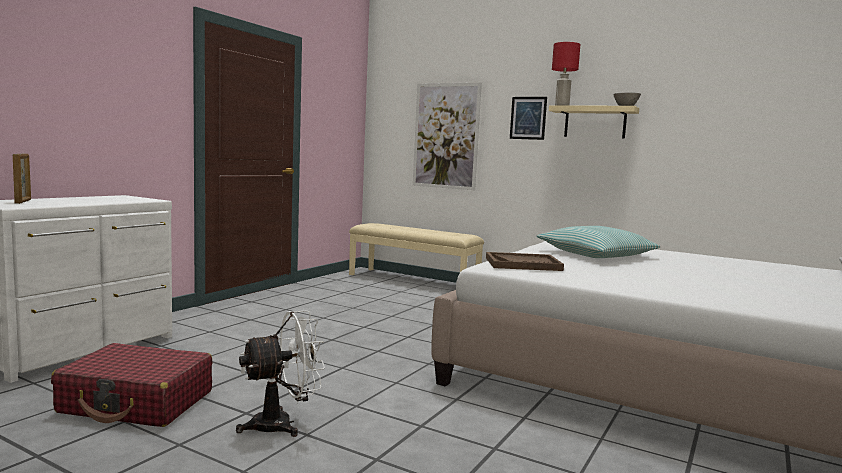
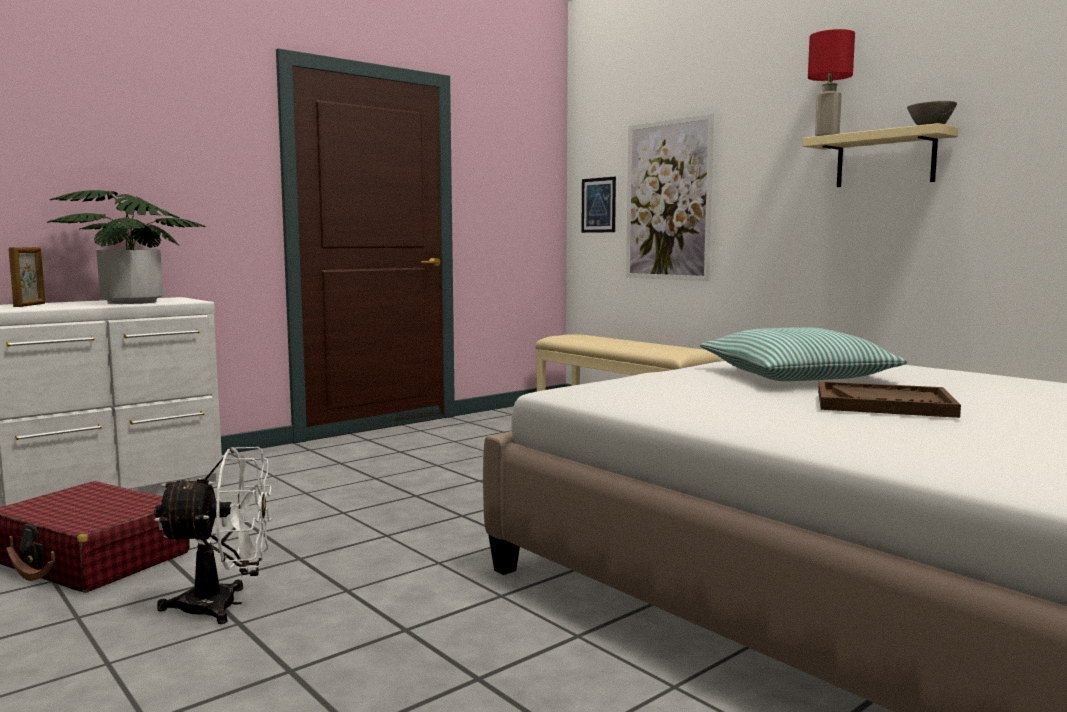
camera: 20 degrees right, 0 degrees up
brown tray [486,252,564,271] -> brown tray moved to [818,381,961,418]
picture [510,97,547,140] -> picture moved to [581,177,616,233]
none -> potted plant [47,190,206,304]

